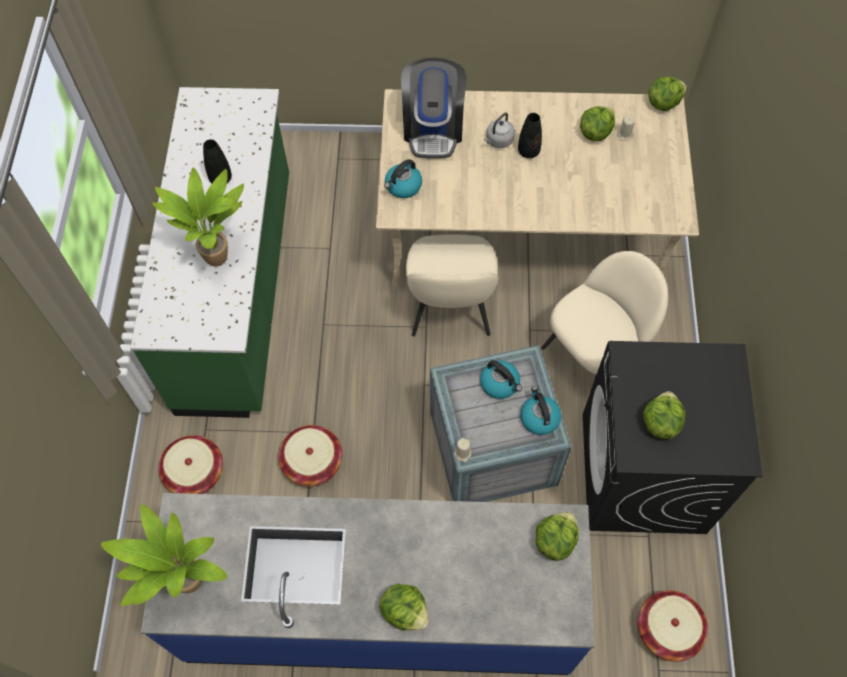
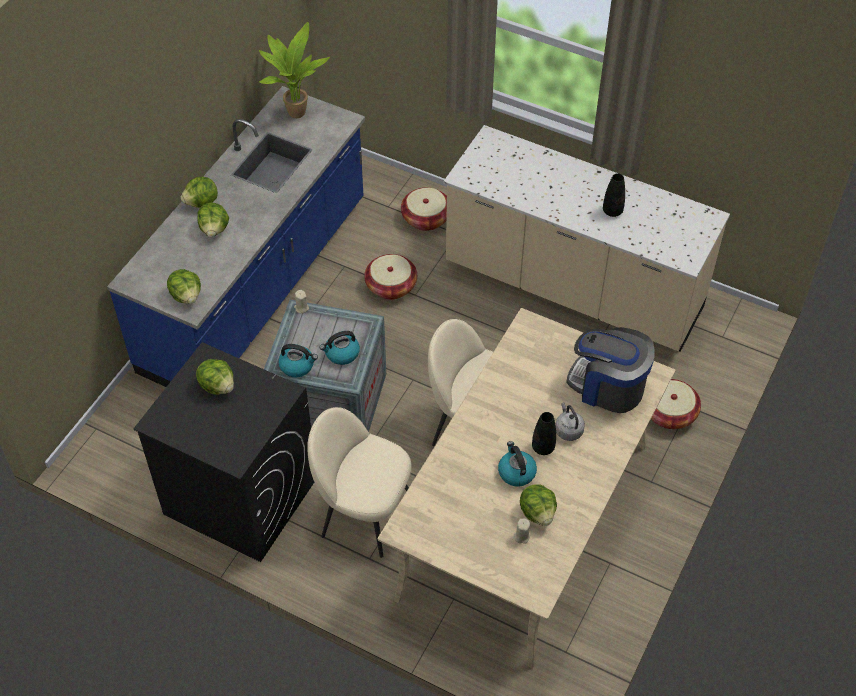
camera: 115 degrees right, 10 degrees down
green counter [130,87,289,418] -> beige counter [443,125,730,352]
potted plant [152,167,244,267] -> none
kettle [384,159,422,198] -> kettle moved to [498,441,537,487]
beige chair [541,251,668,381] -> beige chair turned 120 degrees clockwise [307,407,411,558]
basket [638,590,708,662] -> basket moved to [651,379,701,429]
lettuce [648,76,687,111] -> lettuce moved to [198,203,229,237]

